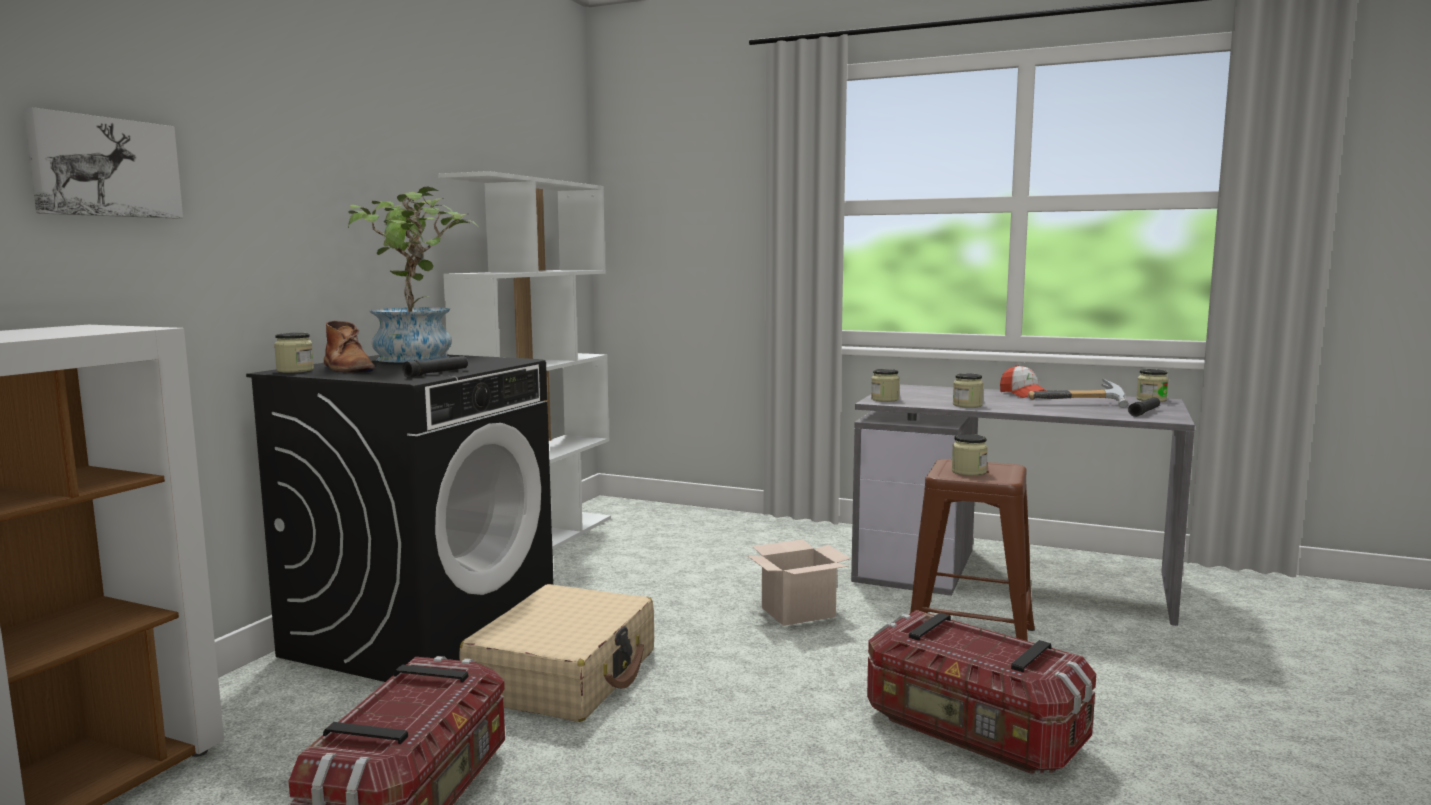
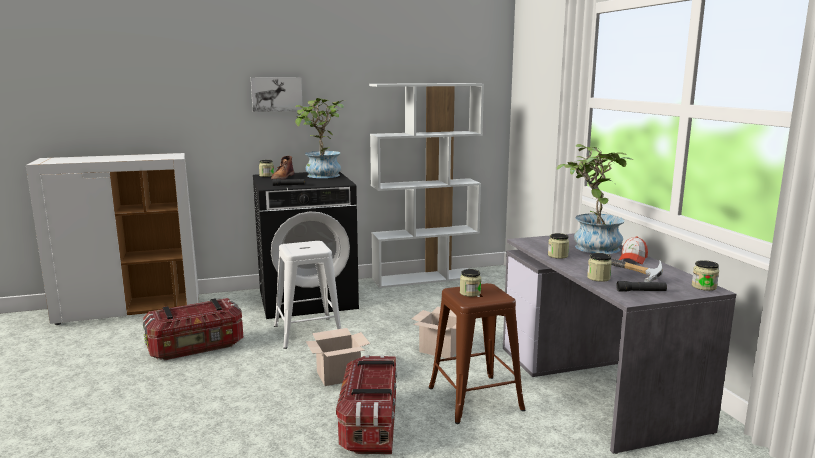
camera: 50 degrees right, 5 degrees up
picture [23,107,183,218] -> picture moved to [251,77,303,112]
beige suitcase [460,584,654,722] -> white stool [274,241,341,349]
jar [871,369,900,402] -> jar moved to [587,253,612,282]
none -> cardboard box [306,328,370,386]
none -> potted plant [557,144,633,254]

